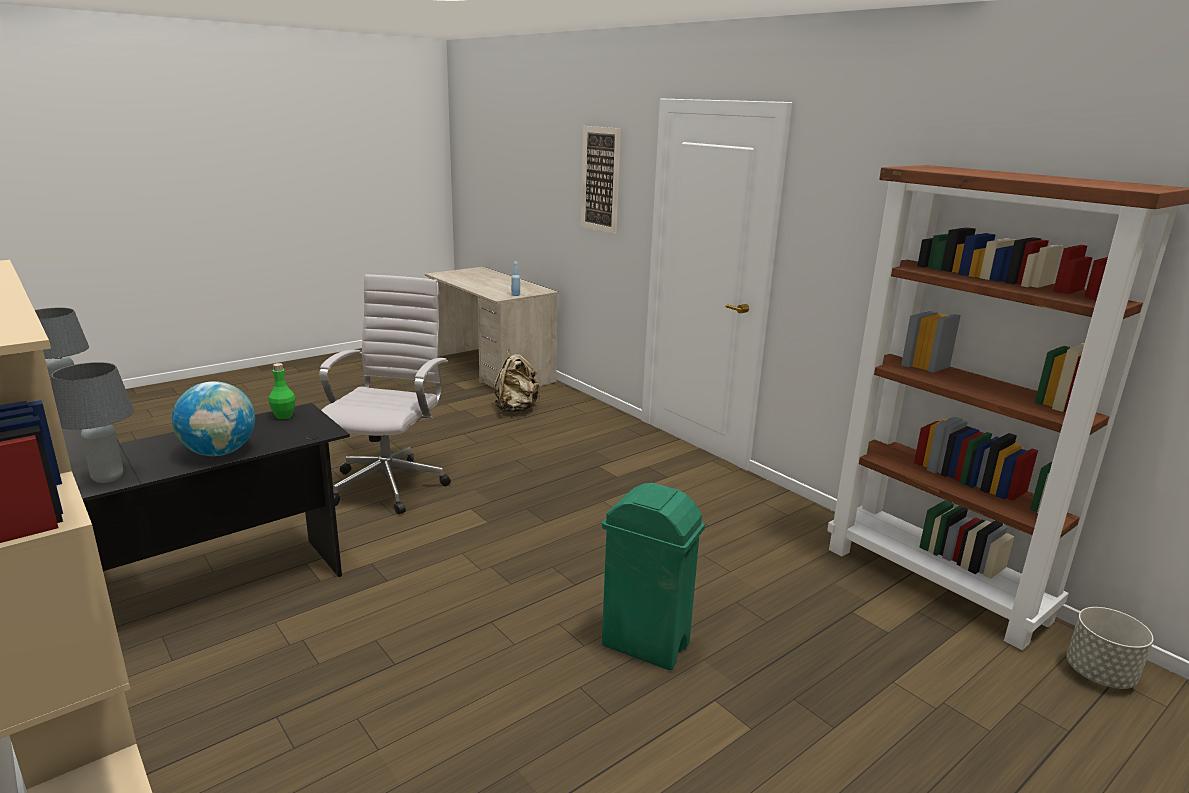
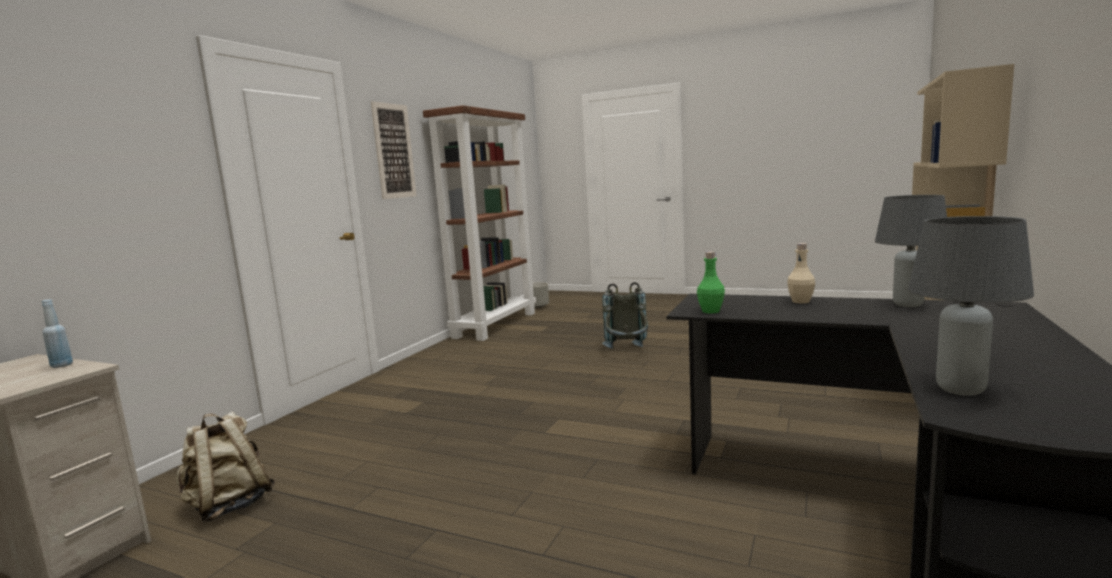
camera: 115 degrees left, 10 degrees down
globe [172,381,255,456] -> beige bottle [787,243,815,304]
white office chair [319,274,451,515] -> none
picture [581,126,621,234] -> picture moved to [371,101,417,199]
green trash can [602,483,705,670] -> grey backpack [602,282,648,349]

